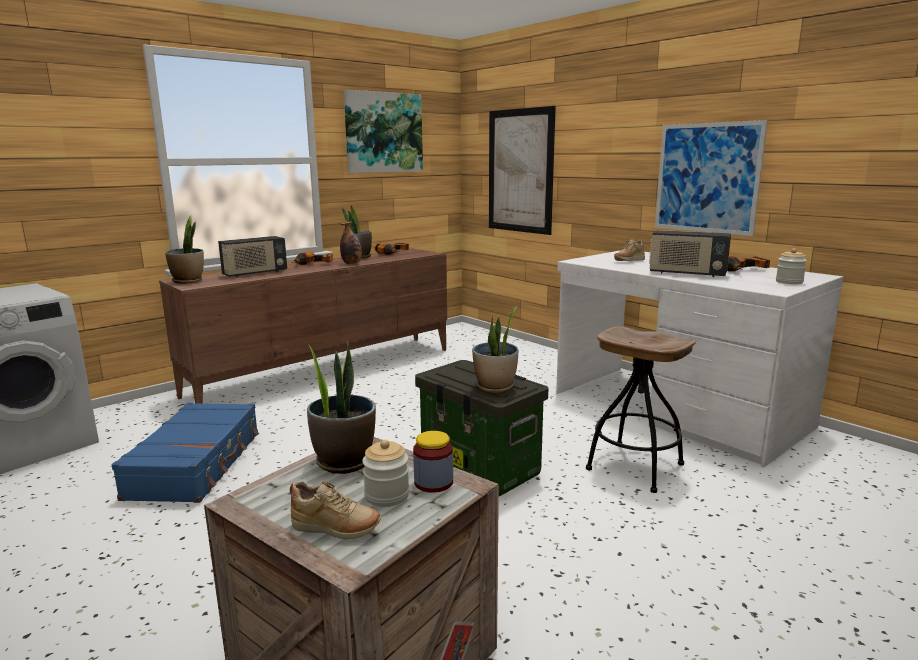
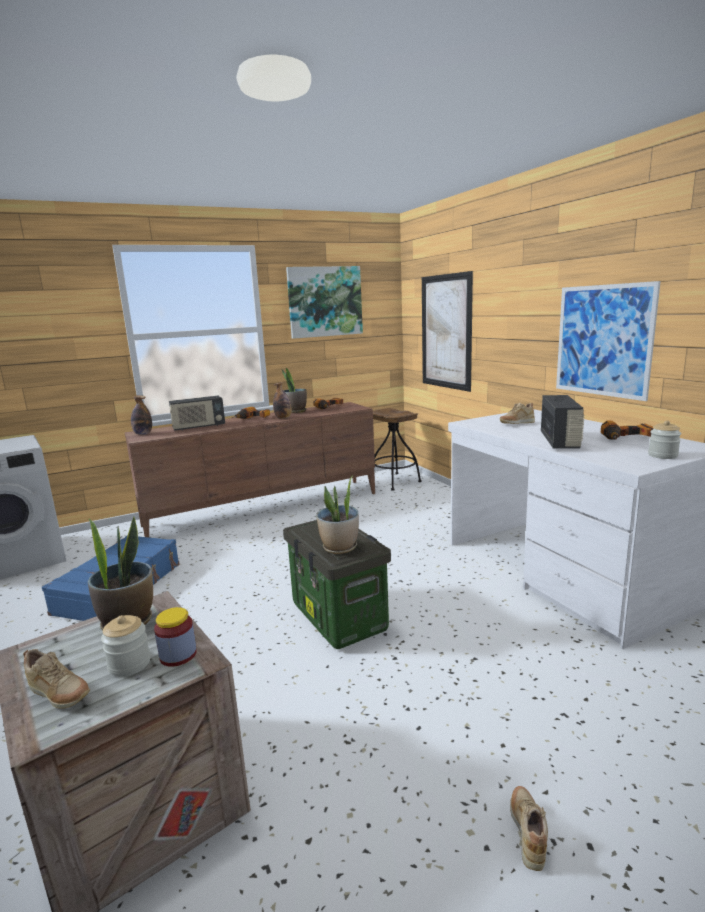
camera: 15 degrees right, 0 degrees up
potted plant [165,215,204,284] -> bottle [131,395,152,435]
brown stool [586,326,696,493] -> brown stool moved to [373,408,422,491]
radio [649,230,731,278] -> radio turned 120 degrees counterclockwise [541,395,585,448]
none -> beige shoe [510,786,548,871]

